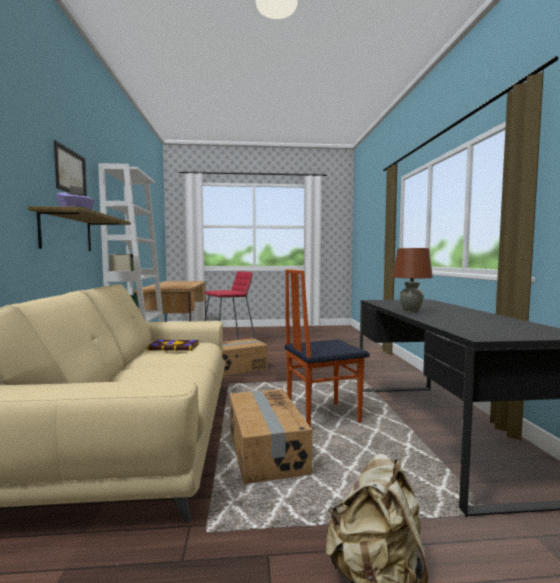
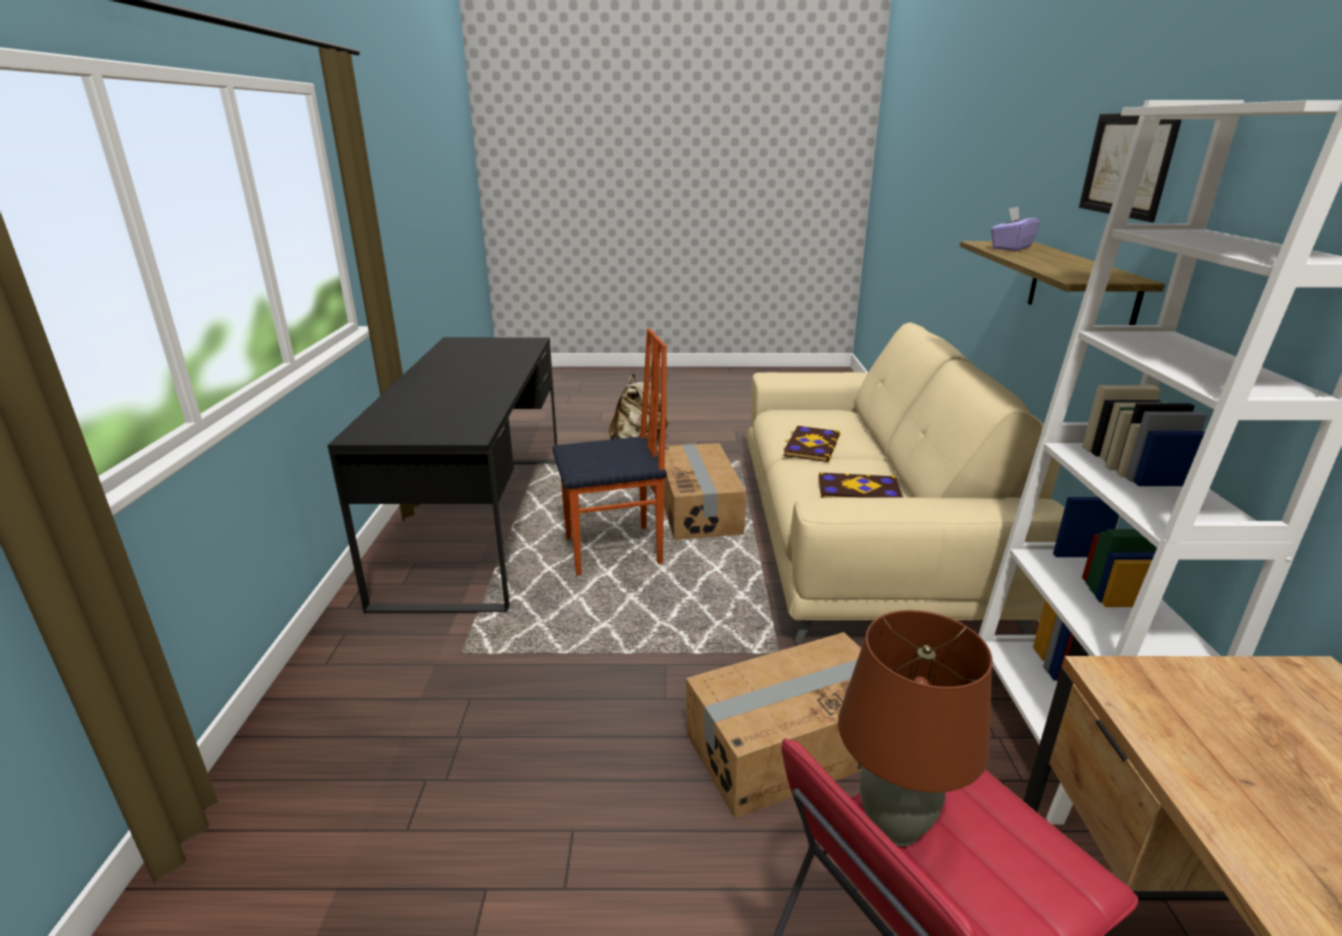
camera: 175 degrees left, 20 degrees up
brown table lamp [392,248,433,313] -> brown table lamp moved to [838,610,993,847]
none -> book [783,426,840,462]

